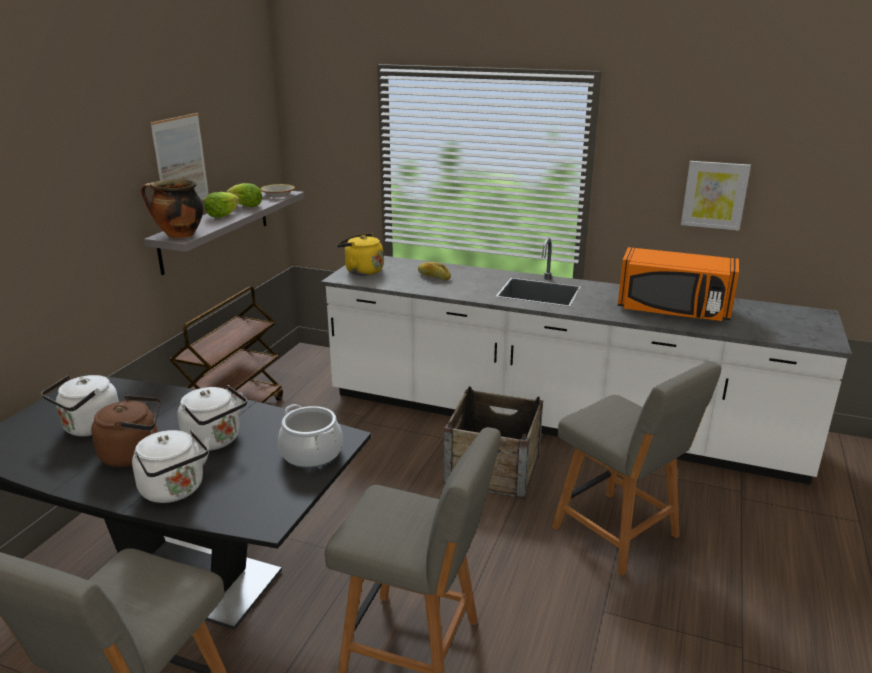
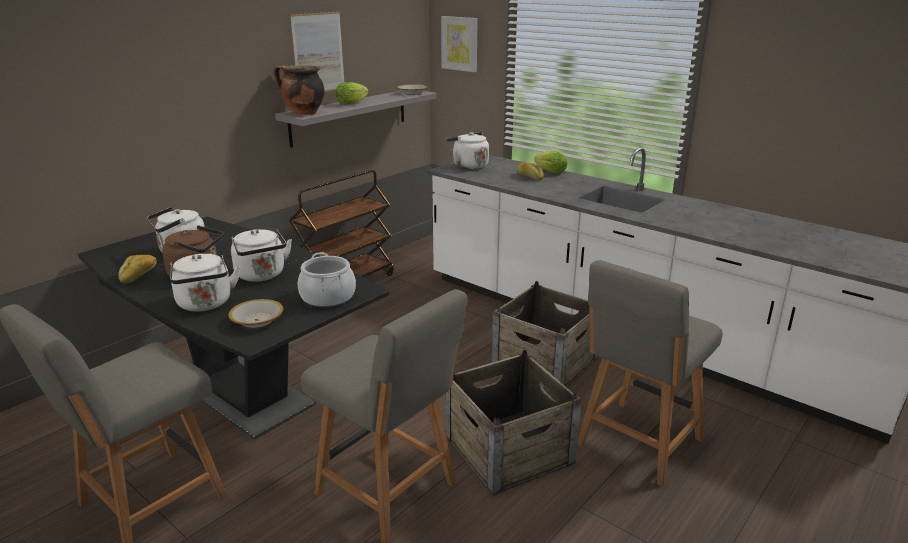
camera: 20 degrees right, 0 degrees up
lettuce [226,183,262,207] -> lettuce moved to [534,151,567,174]
yellow kettle [337,233,384,275] -> white kettle [447,132,489,170]
grey chair [552,361,722,576] -> grey chair turned 60 degrees clockwise [578,260,723,487]
orange microwave [618,247,739,321] -> none
picture [681,161,751,231] -> picture moved to [441,16,478,72]
none -> bread [118,255,157,284]
none -> bowl [228,299,283,328]
none -> crate [446,350,582,495]

